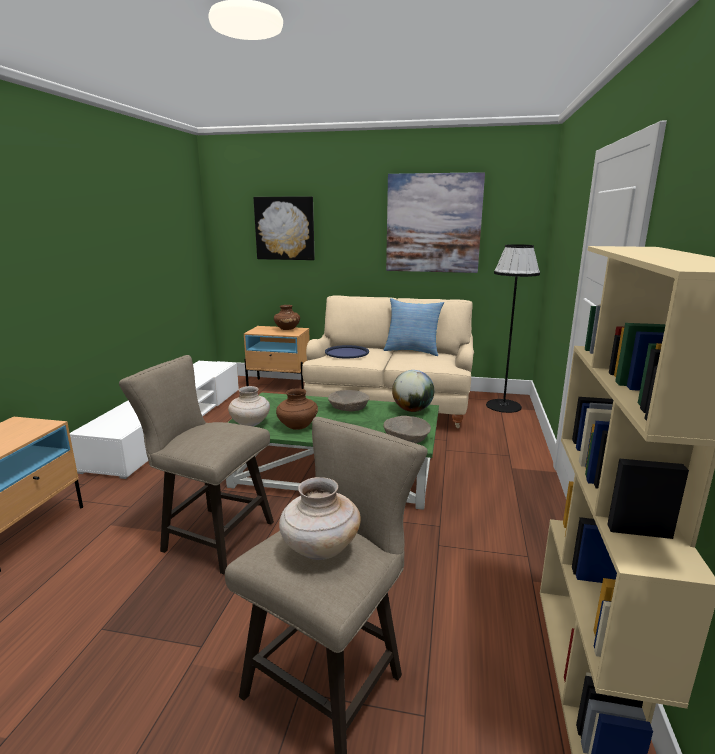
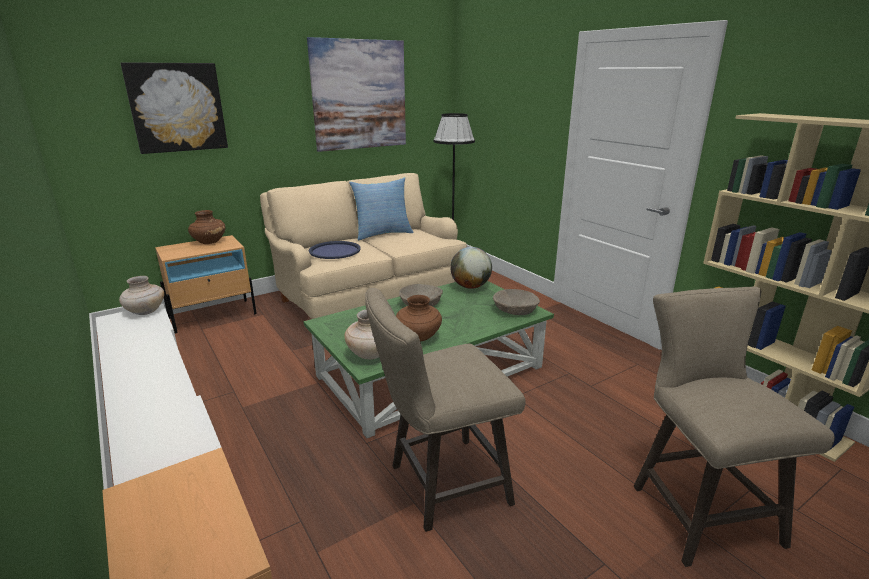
camera: 45 degrees left, 5 degrees up
beige vase [279,477,361,560] -> beige vase moved to [119,276,164,315]

